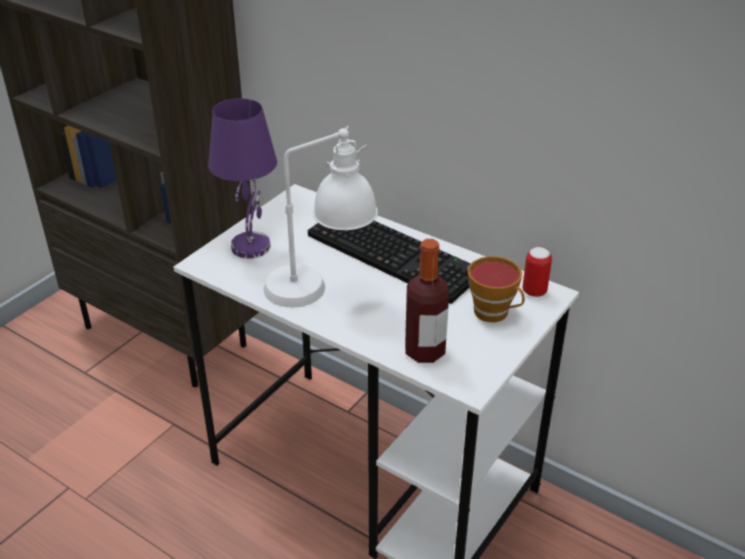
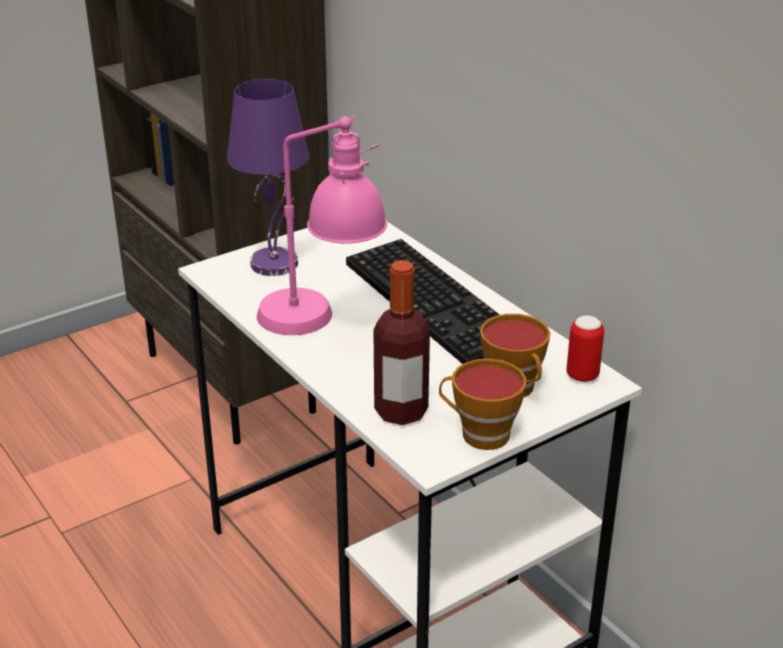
camera: 20 degrees right, 5 degrees down
white table lamp [264,126,378,307] -> pink table lamp [257,115,387,335]
none -> cup [439,359,526,450]

